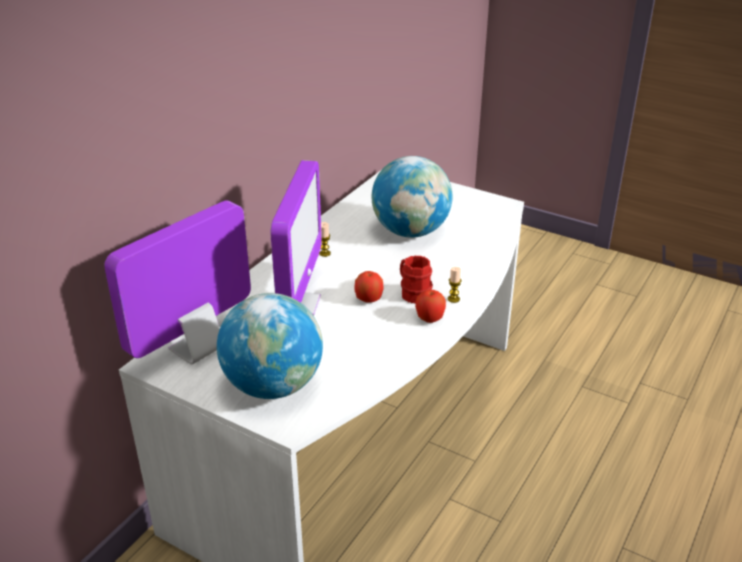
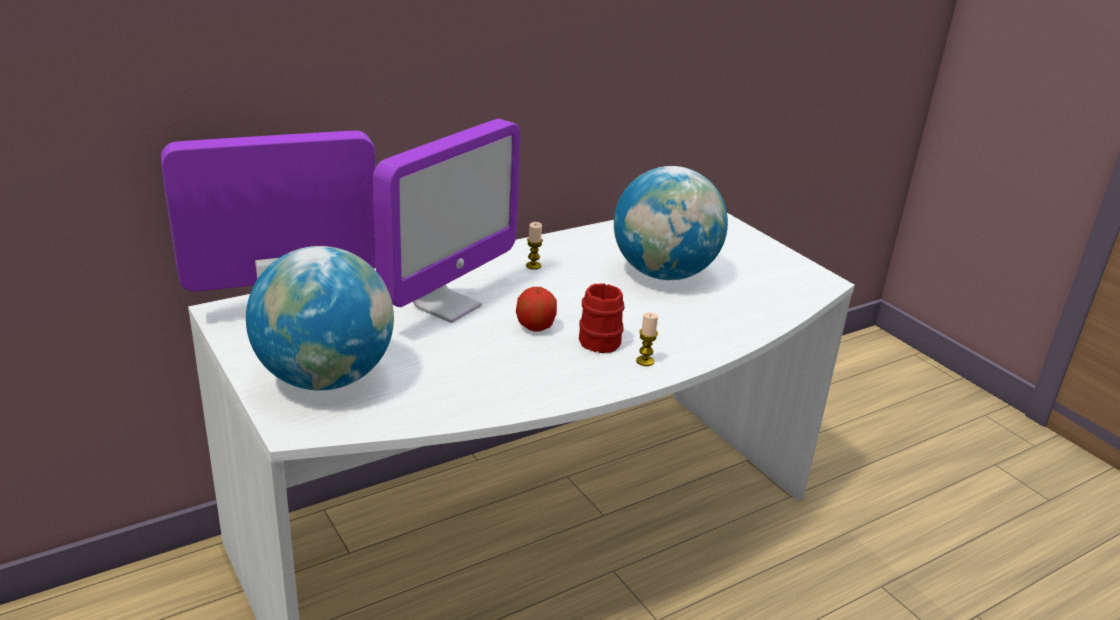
camera: 25 degrees right, 5 degrees down
apple [415,290,446,323] -> none

